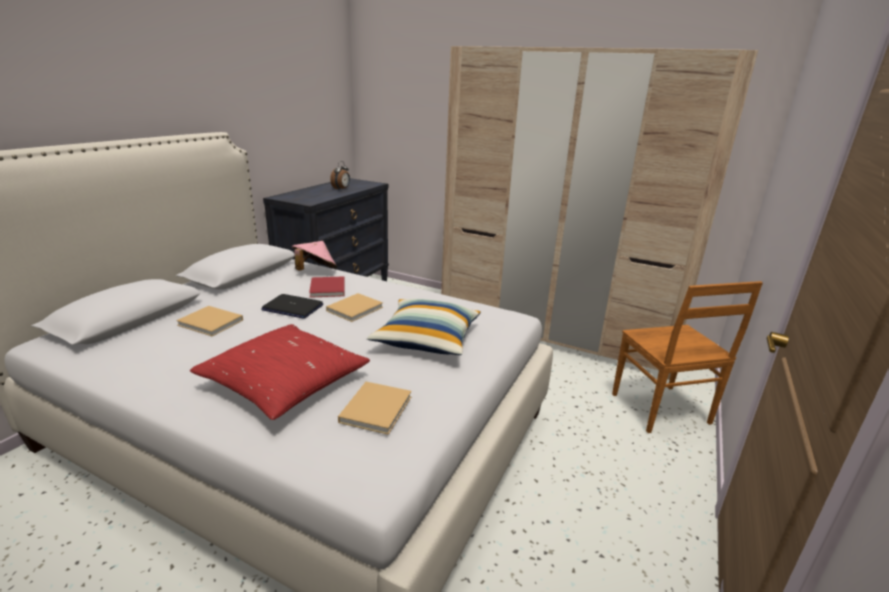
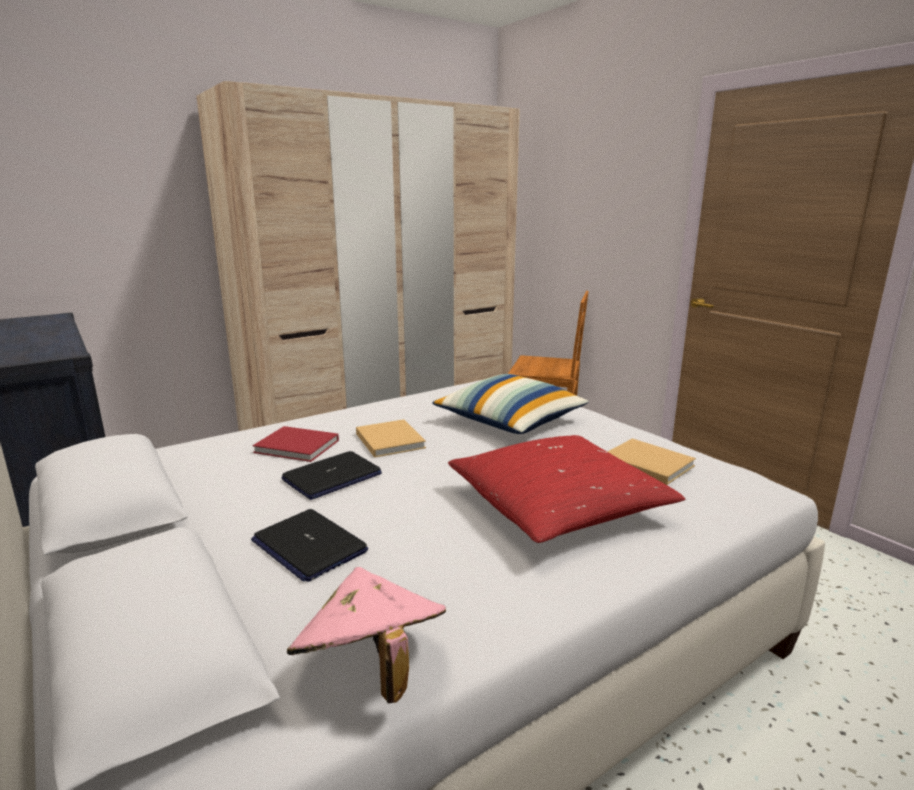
camera: 60 degrees left, 5 degrees down
beige book [176,306,243,337] -> laptop [251,509,368,582]
pink hat [292,241,337,271] -> pink hat moved to [287,567,446,704]
alarm clock [330,161,350,190] -> none

